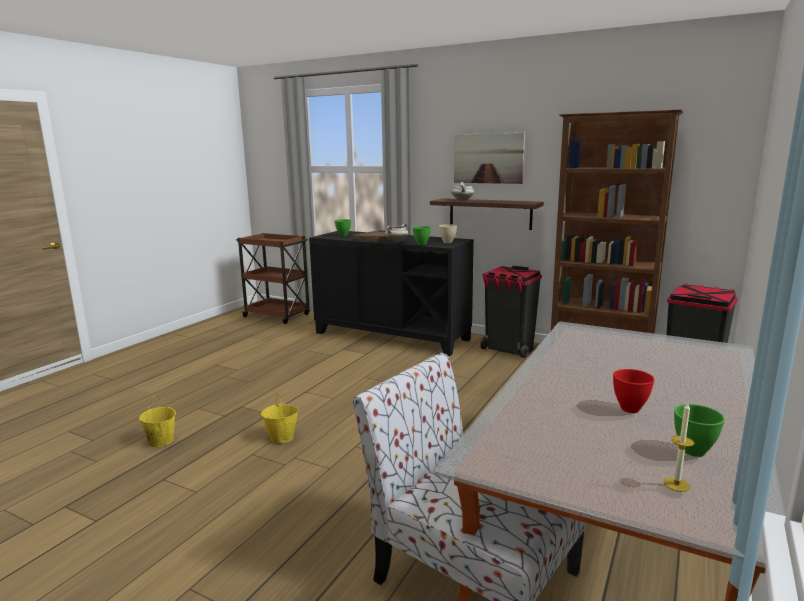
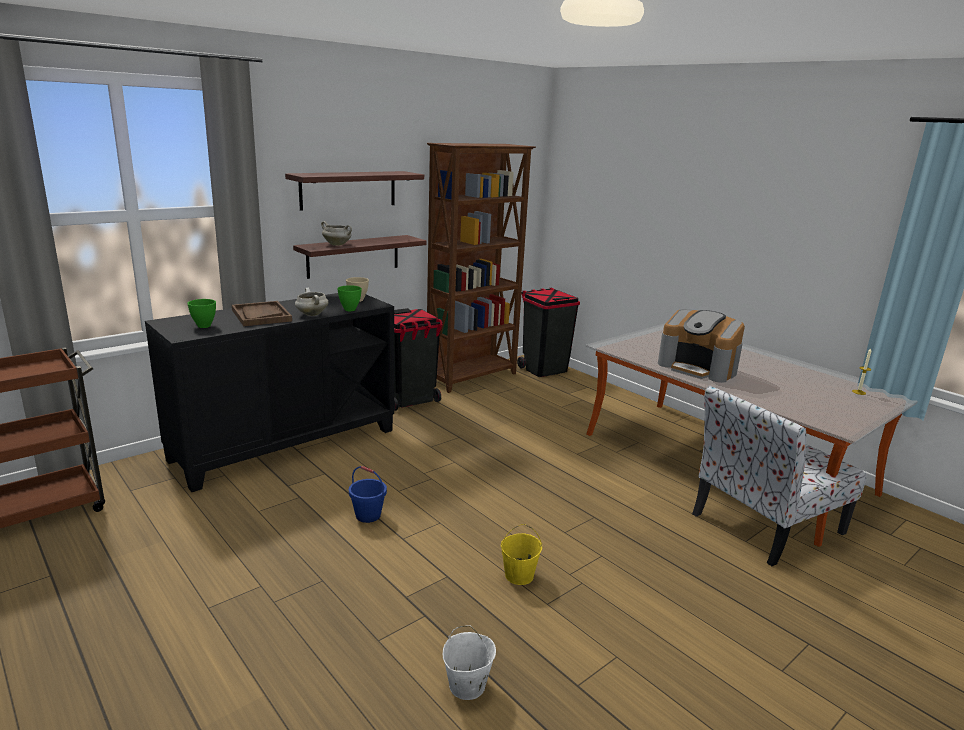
camera: 70 degrees left, 5 degrees up
yellow bucket [139,396,176,447] -> white bucket [443,625,496,700]
picture [454,133,525,184] -> shelf [285,171,424,211]
red bowl [613,369,654,413] -> none
green bowl [674,404,725,457] -> none
none -> blue bucket [349,466,387,523]
none -> coffee machine [658,309,745,383]

